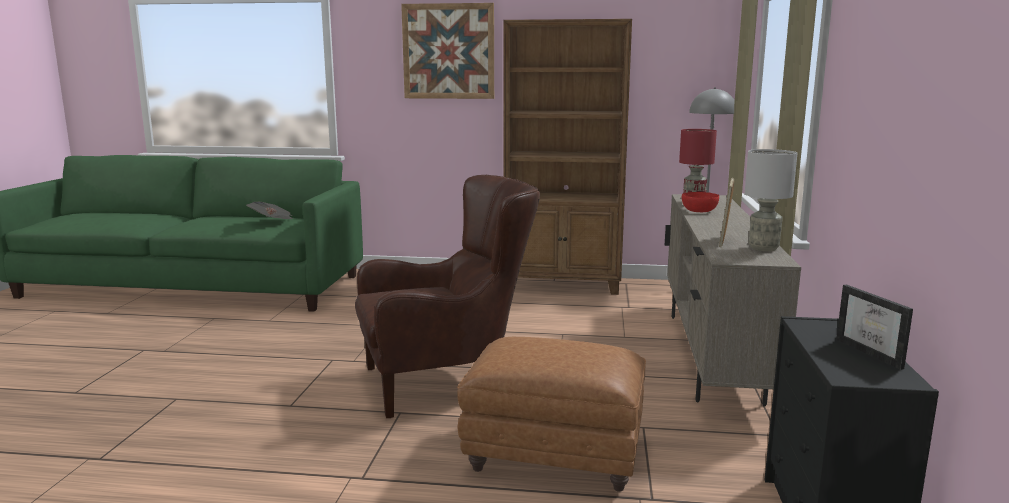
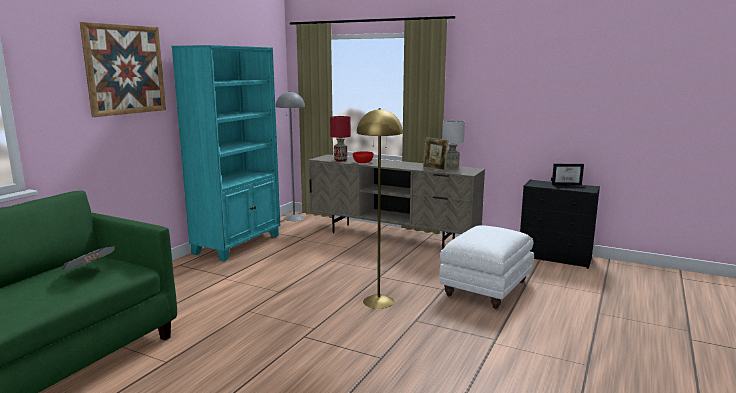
camera: 70 degrees left, 0 degrees up
brown armchair [355,175,540,418] -> yellow floor lamp [357,108,403,309]
brown ottoman [457,337,646,492] -> white ottoman [439,225,534,309]
brown bookcase [503,19,632,295] -> turquoise bookcase [171,45,280,261]

